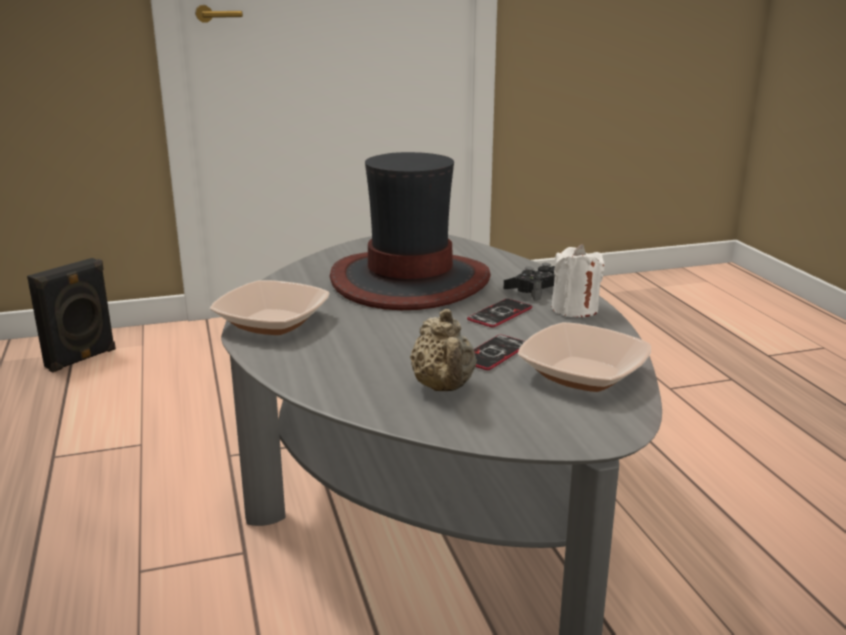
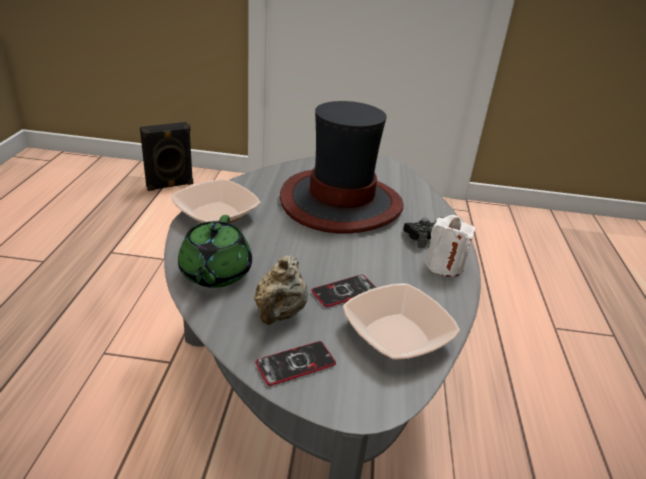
camera: 20 degrees right, 10 degrees up
phone [467,299,532,328] -> phone moved to [255,341,336,386]
none -> green teapot [178,215,252,288]

